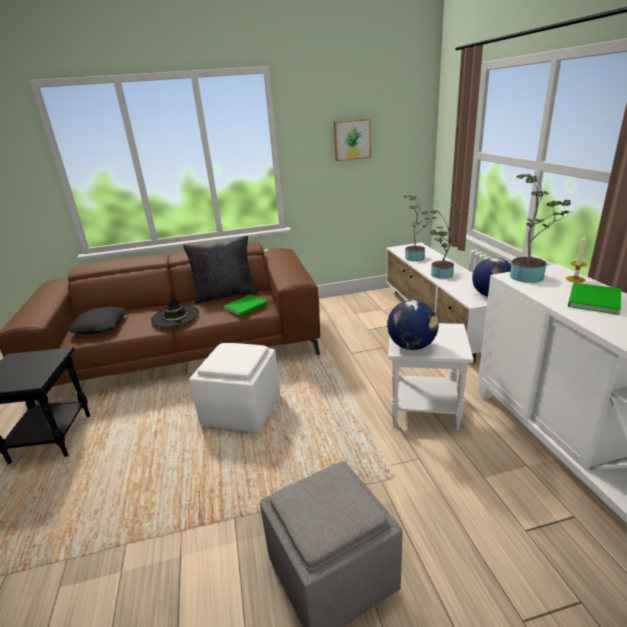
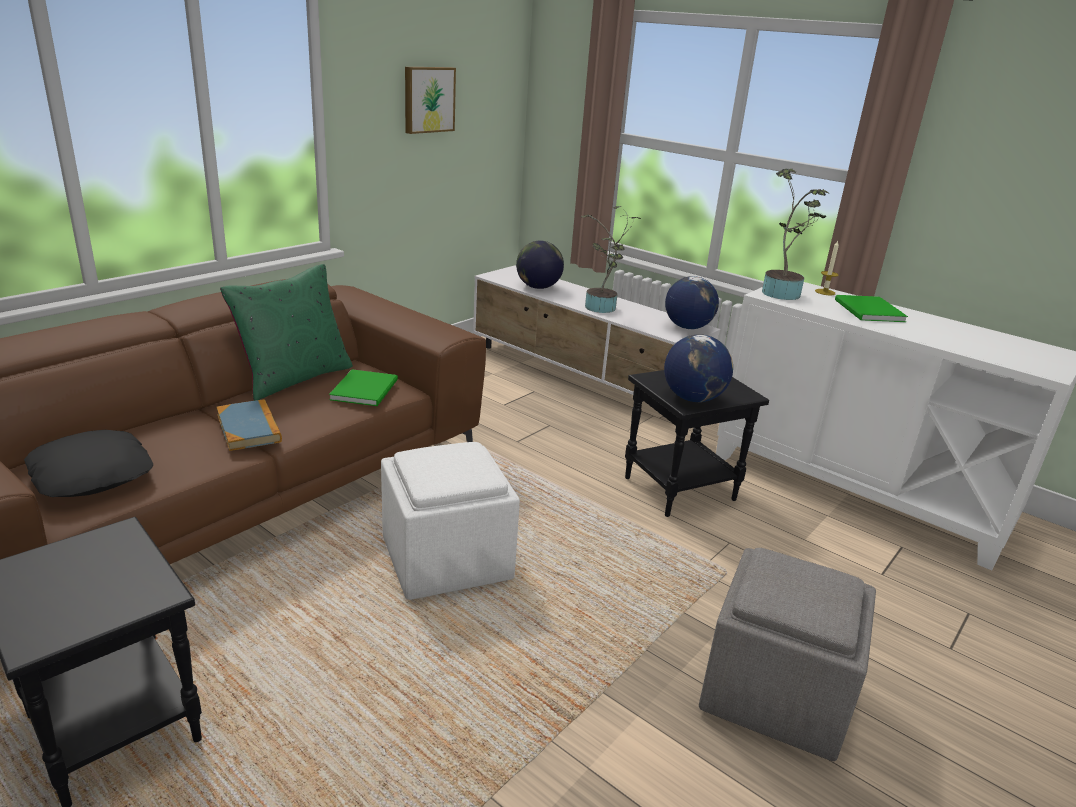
camera: 40 degrees left, 0 degrees up
black hat [151,291,199,327] -> book [216,399,282,451]
black pillow [183,236,258,304] -> green pillow [220,264,353,401]
white side table [388,323,474,431] -> black side table [625,370,769,517]
potted plant [403,195,438,261] -> globe [516,241,564,289]

